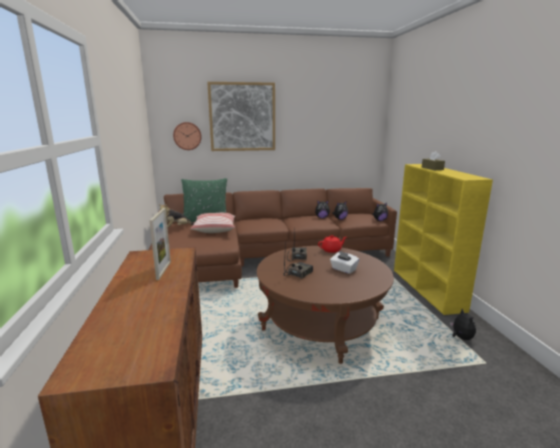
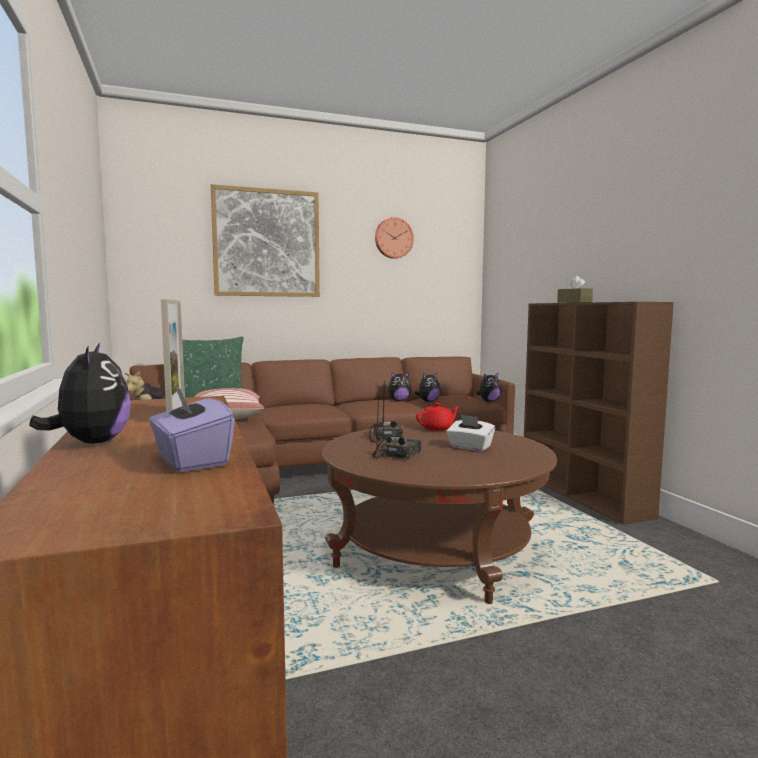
camera: 10 degrees left, 10 degrees down
wall clock [173,122,202,150] -> wall clock moved to [375,217,414,259]
yellow bookcase [394,164,493,315] -> brown bookcase [524,302,674,525]
plush toy [450,308,476,340] -> plush toy moved to [29,343,131,444]
none -> purple tissue box [149,383,235,472]

